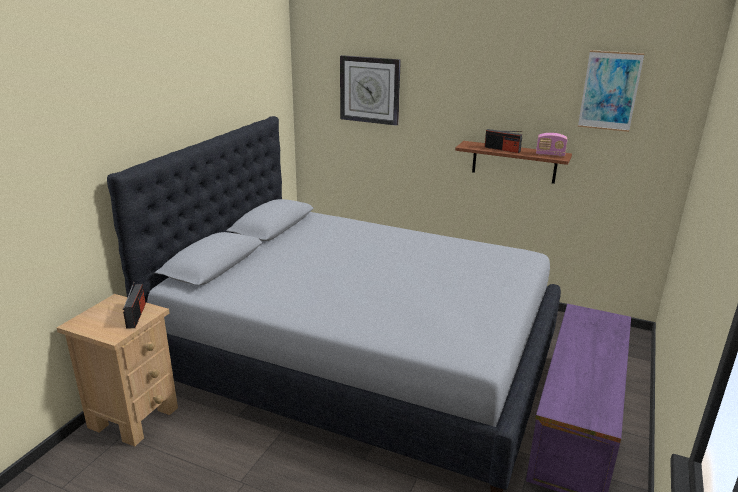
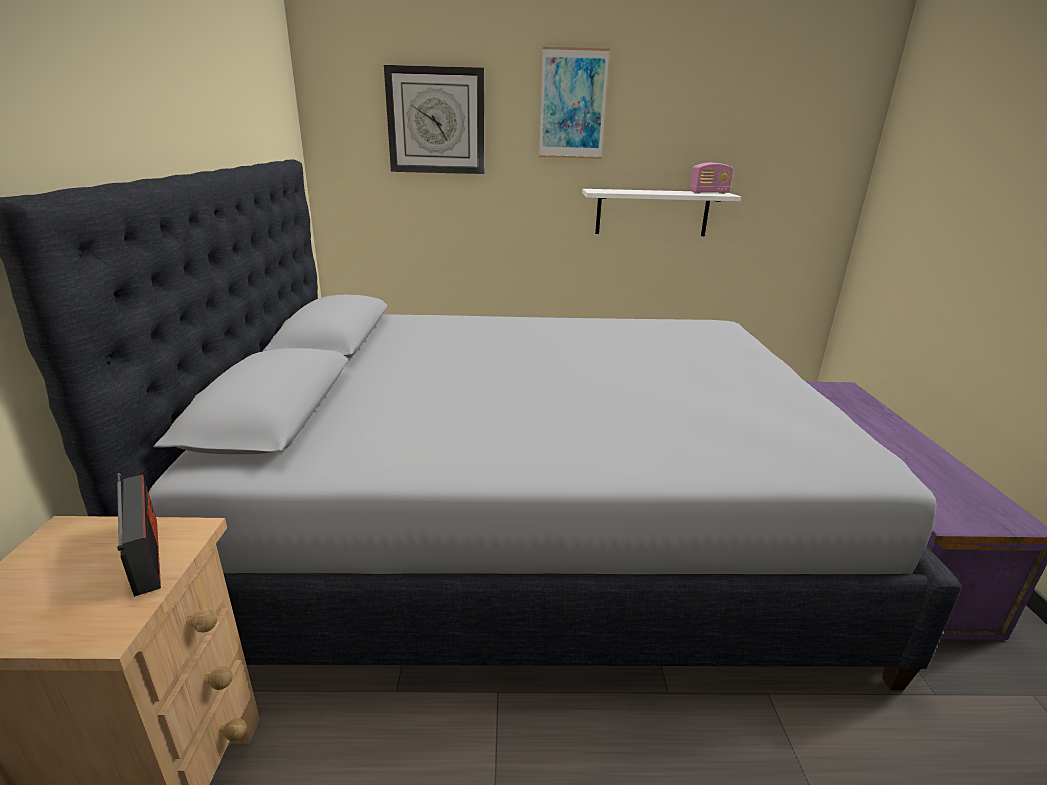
camera: 25 degrees left, 0 degrees up
brown shelf [455,141,572,184] -> white shelf [582,189,741,236]
radio [485,129,522,153] -> none
picture [578,50,645,132] -> picture moved to [539,47,610,159]

